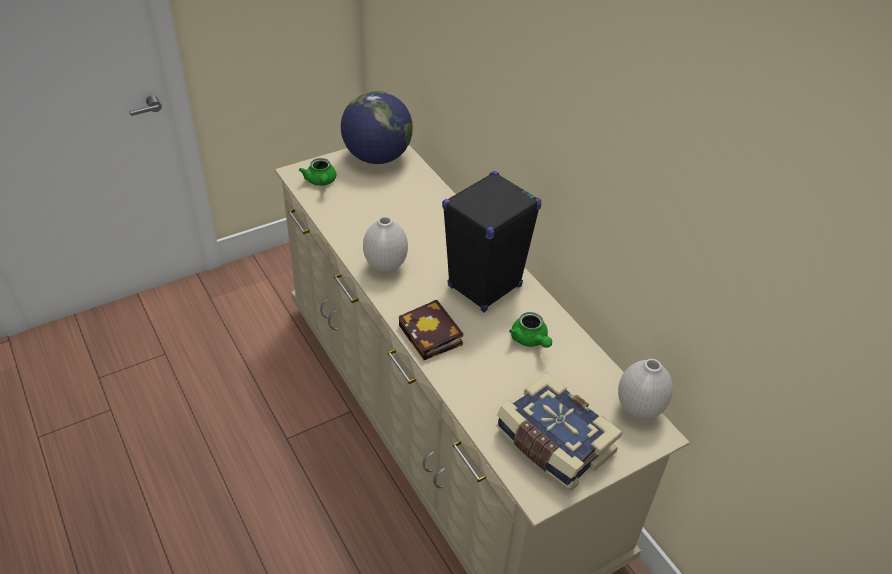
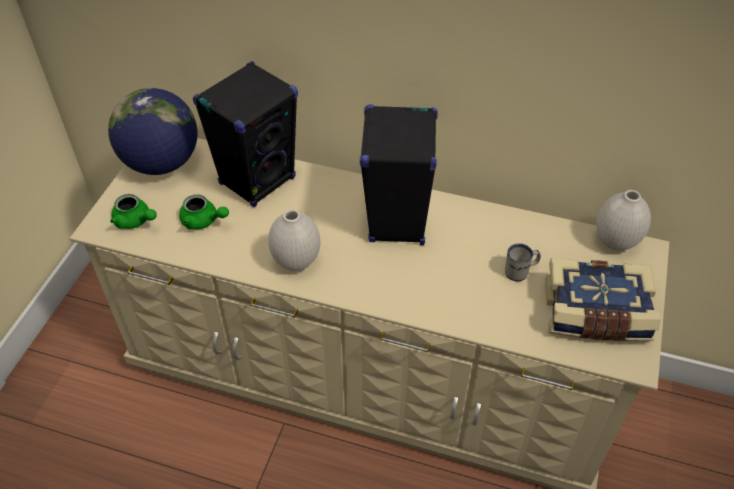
camera: 40 degrees left, 5 degrees up
book [399,300,463,360] -> none
green teapot [509,312,552,348] -> green teapot moved to [179,194,229,230]
none -> black speaker [193,61,298,207]
none -> white mug [505,243,541,281]

